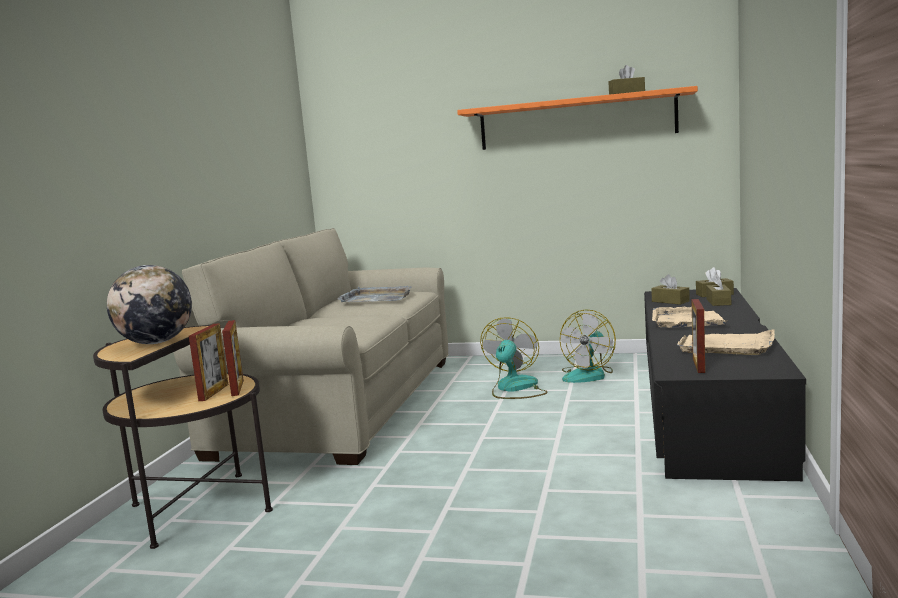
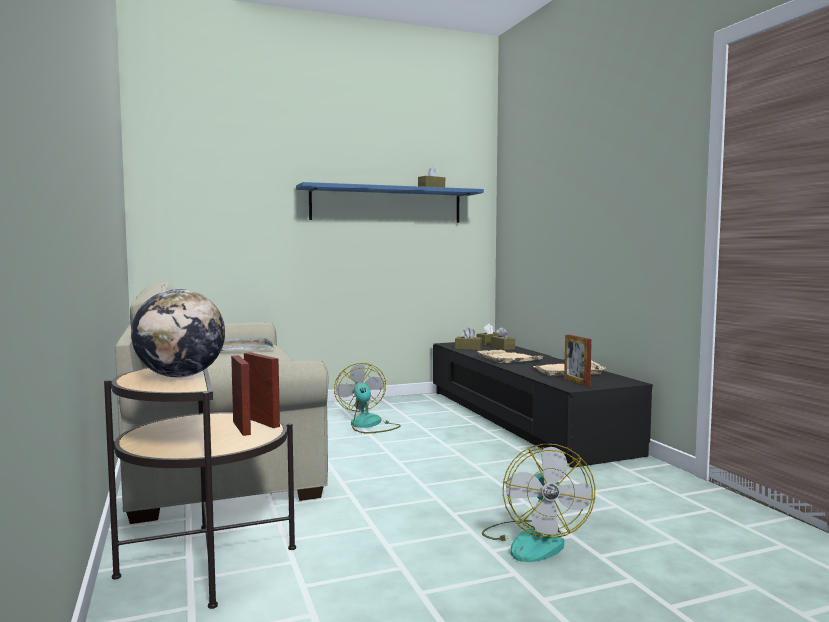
camera: 35 degrees left, 5 degrees down
orange shelf [457,86,698,150] -> blue shelf [296,182,484,223]
fan [560,310,616,383] -> fan moved to [482,444,595,562]

